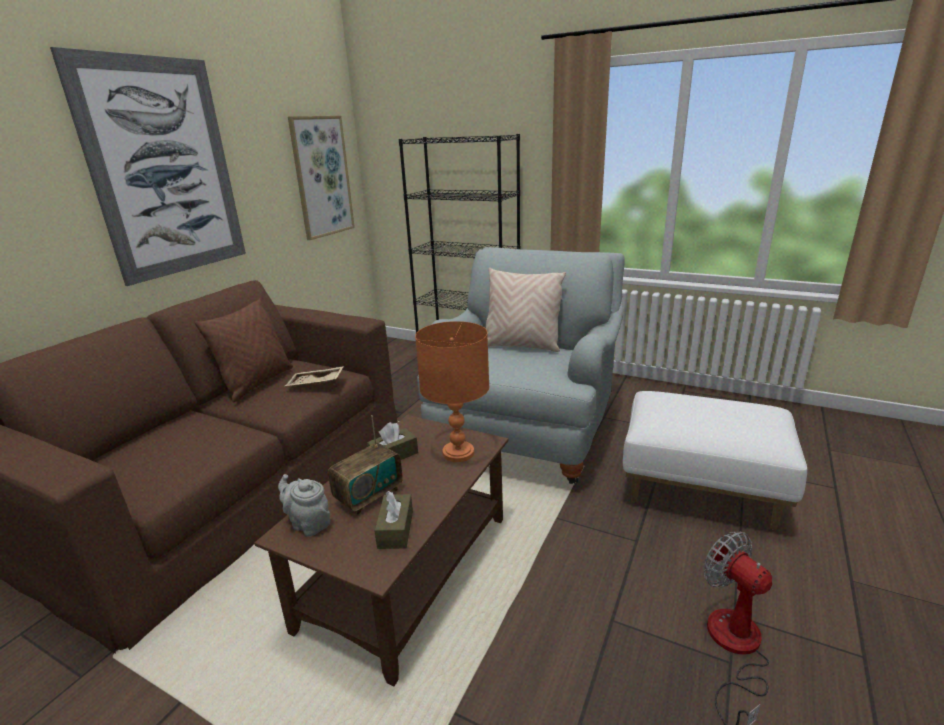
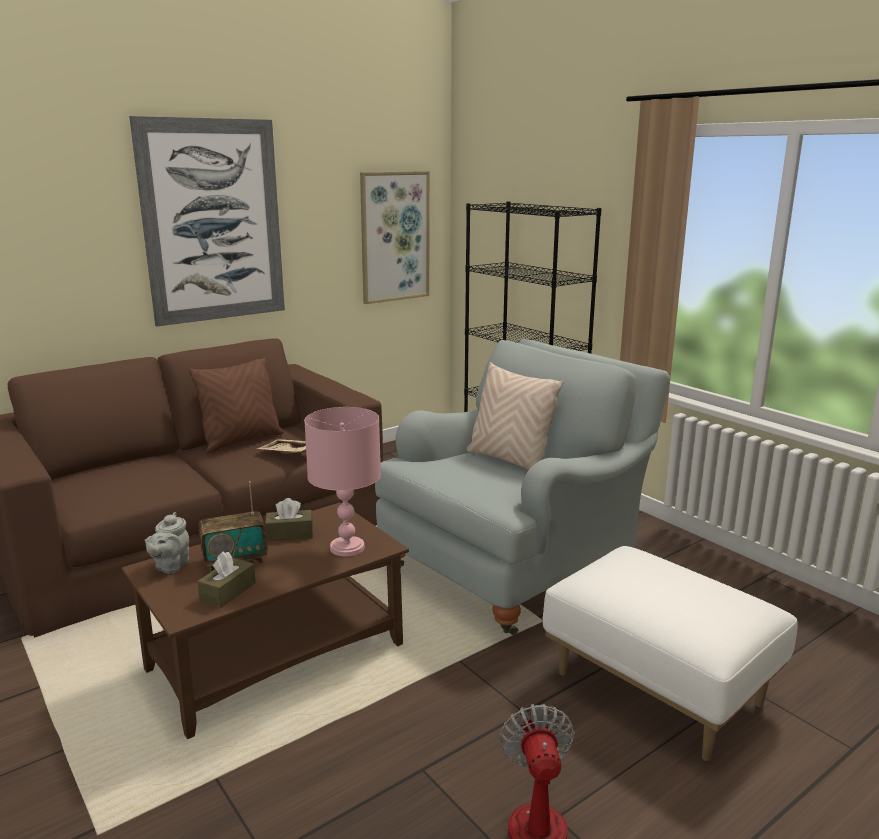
camera: 25 degrees right, 5 degrees down
grey teapot [278,474,330,537] -> grey teapot turned 135 degrees counterclockwise [145,512,189,574]
orange table lamp [415,321,489,462] -> pink table lamp [304,407,381,557]

